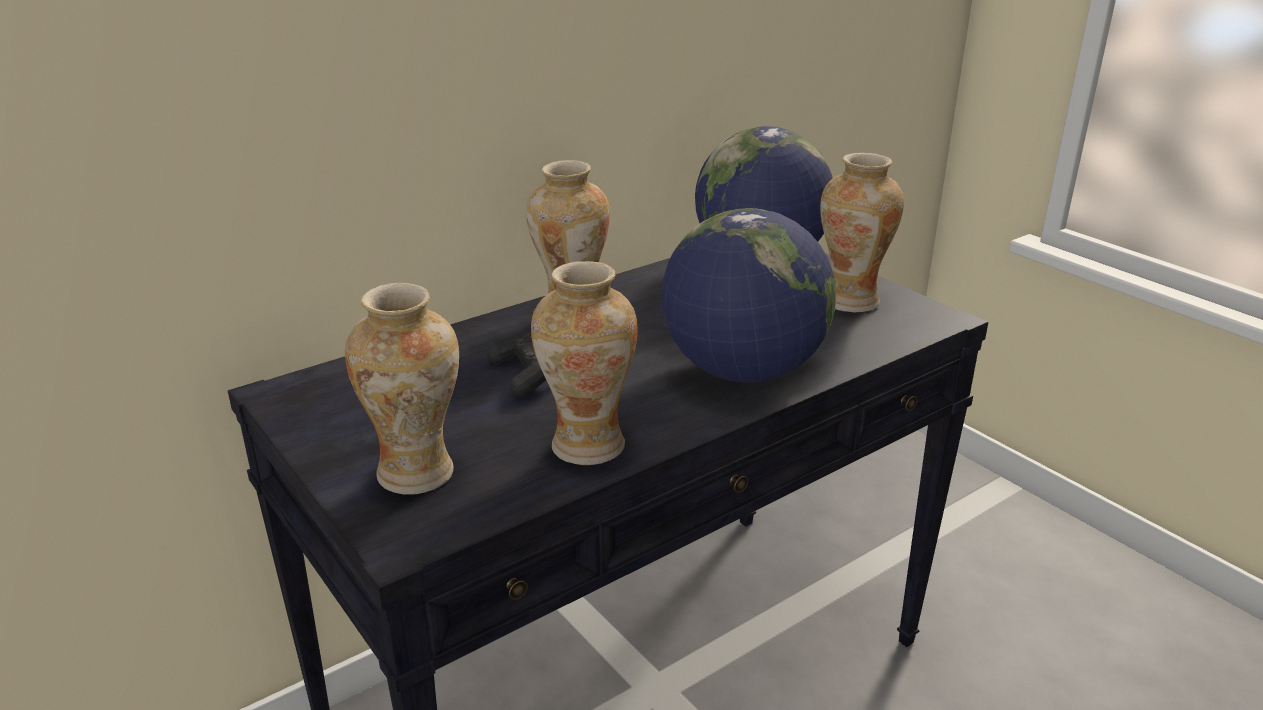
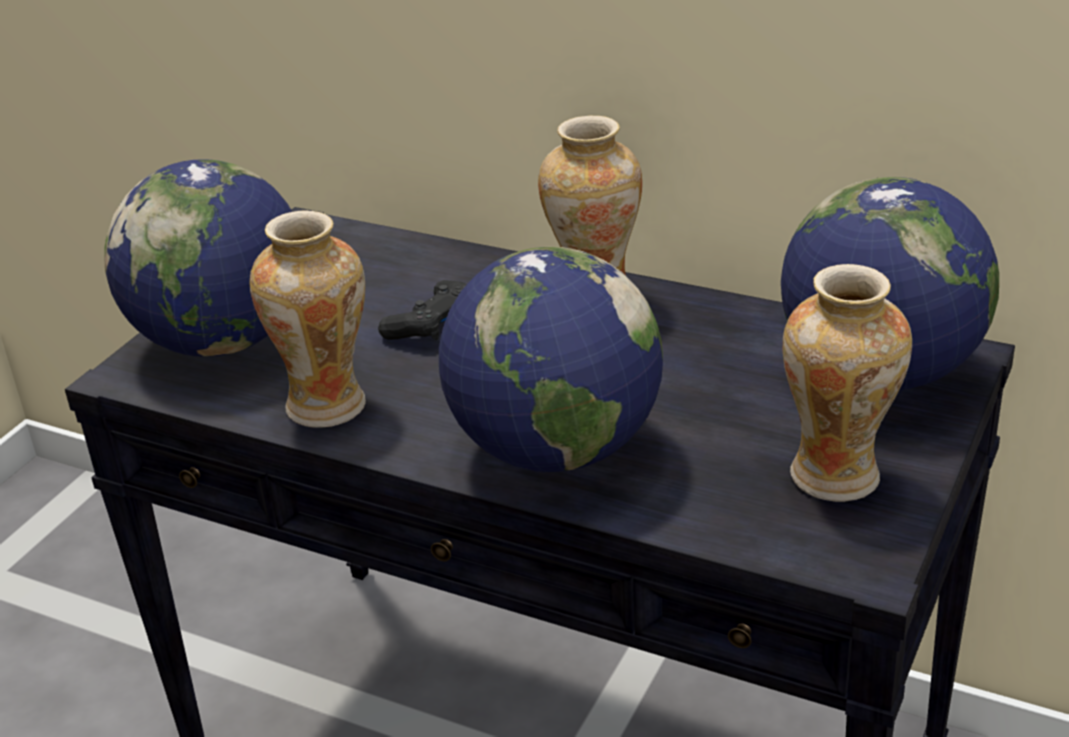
camera: 65 degrees right, 5 degrees up
vase [345,283,459,495] -> globe [104,159,292,357]

